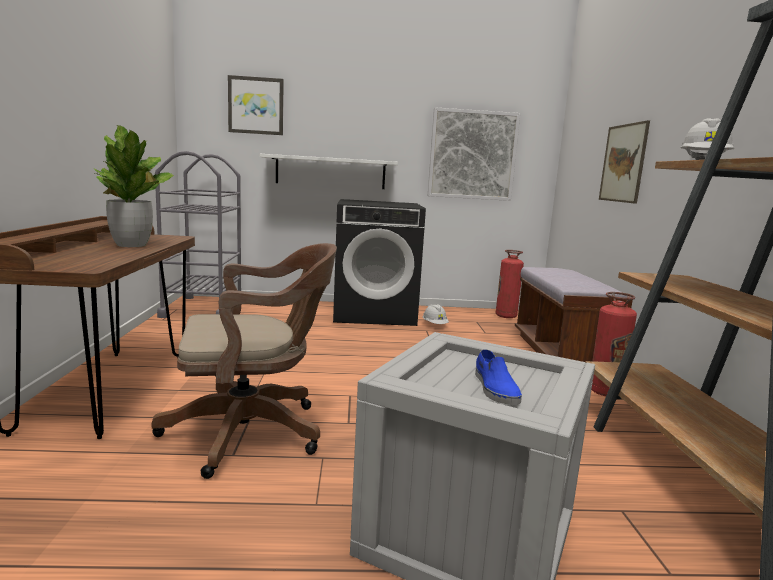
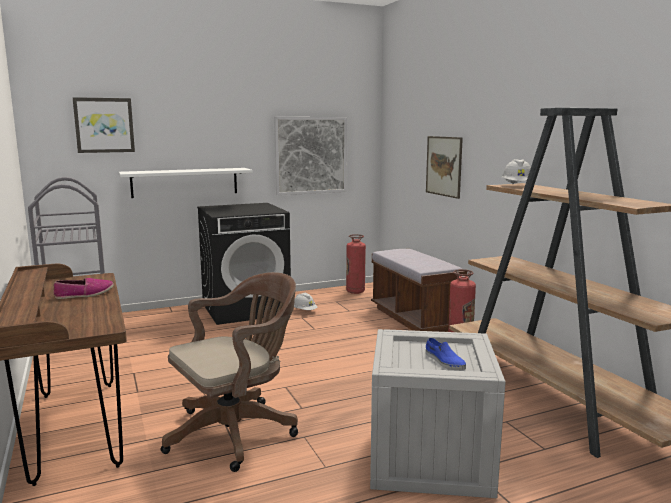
camera: 20 degrees left, 0 degrees up
potted plant [94,125,174,247] -> shoe [53,278,114,299]

